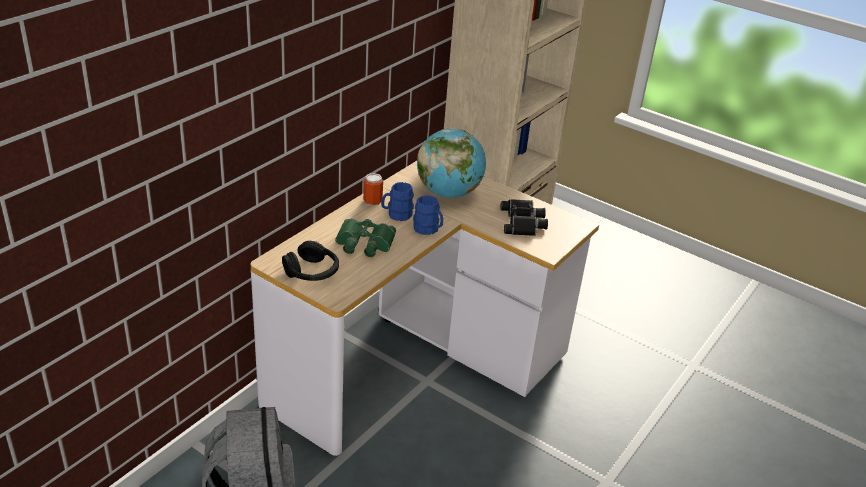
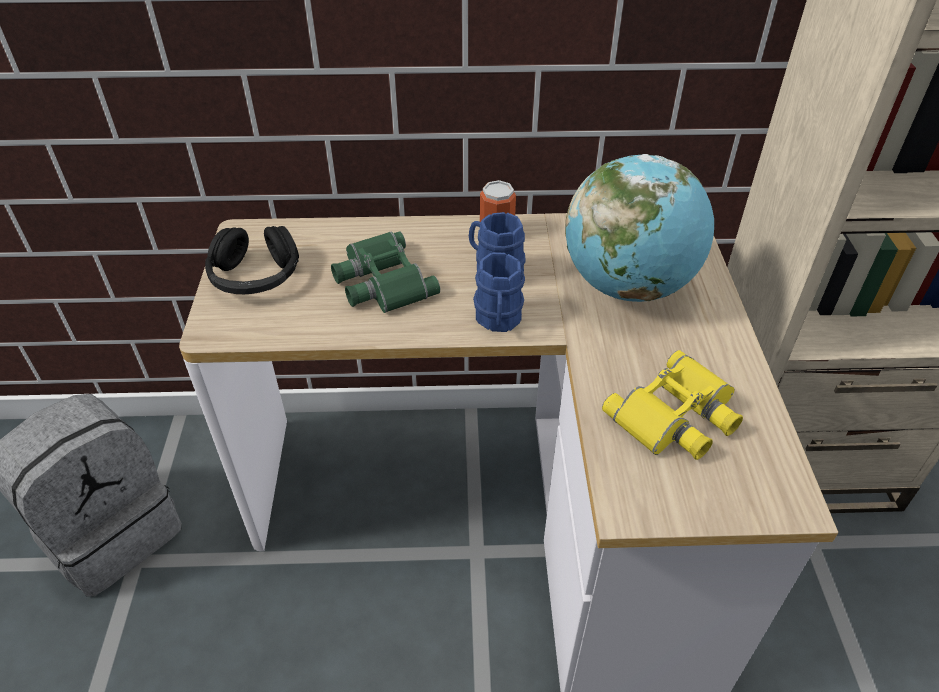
camera: 55 degrees right, 10 degrees up
black binoculars [501,199,548,236] -> yellow binoculars [602,350,743,460]

